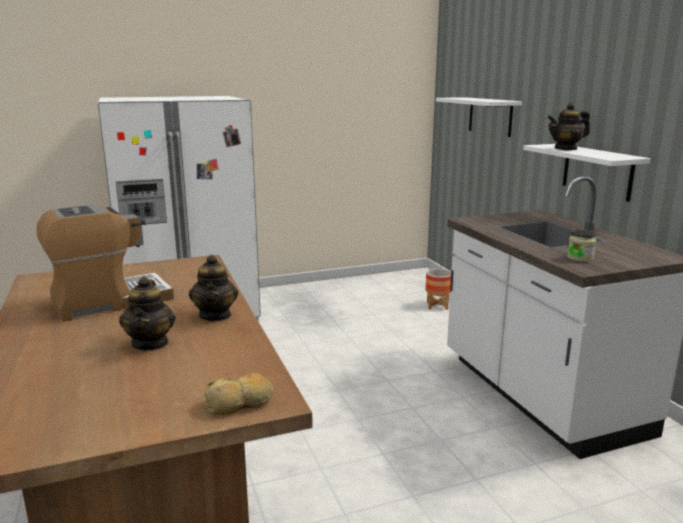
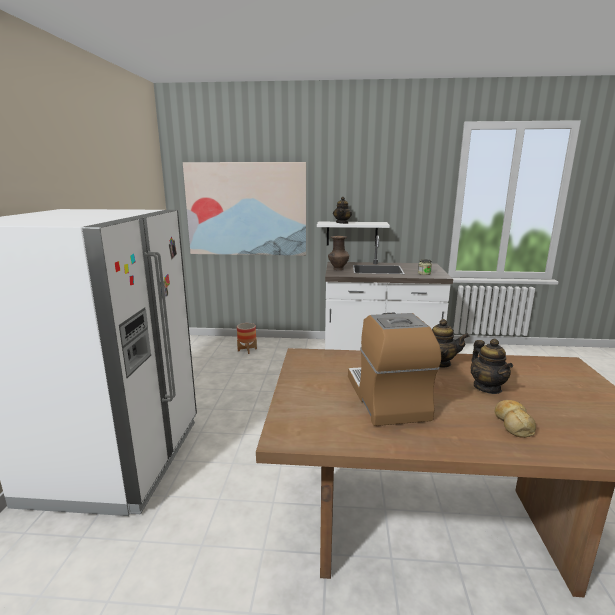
camera: 65 degrees left, 0 degrees up
teapot [119,277,175,351] -> teapot turned 60 degrees clockwise [471,339,513,394]
bread [205,373,273,415] -> bread moved to [494,400,536,438]
white shelf [436,97,522,137] -> picture [183,162,306,256]
none -> brown vase [328,236,349,270]

